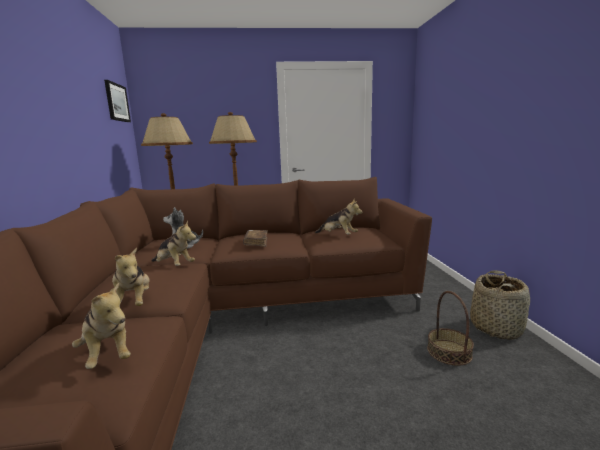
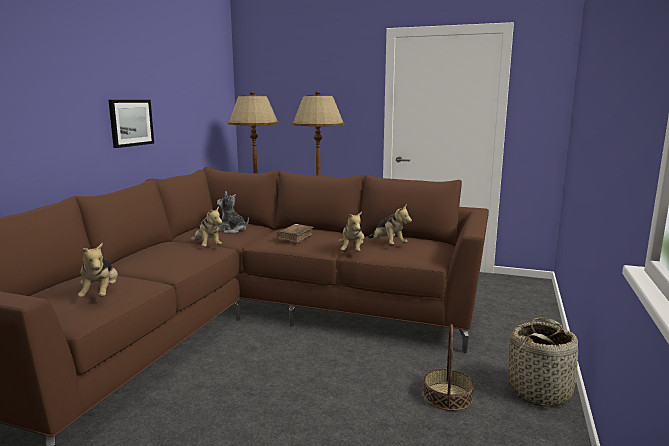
camera: 25 degrees right, 0 degrees up
picture [104,80,131,122] -> picture moved to [108,100,154,148]
plush toy [110,247,150,306] -> plush toy moved to [339,211,364,252]

